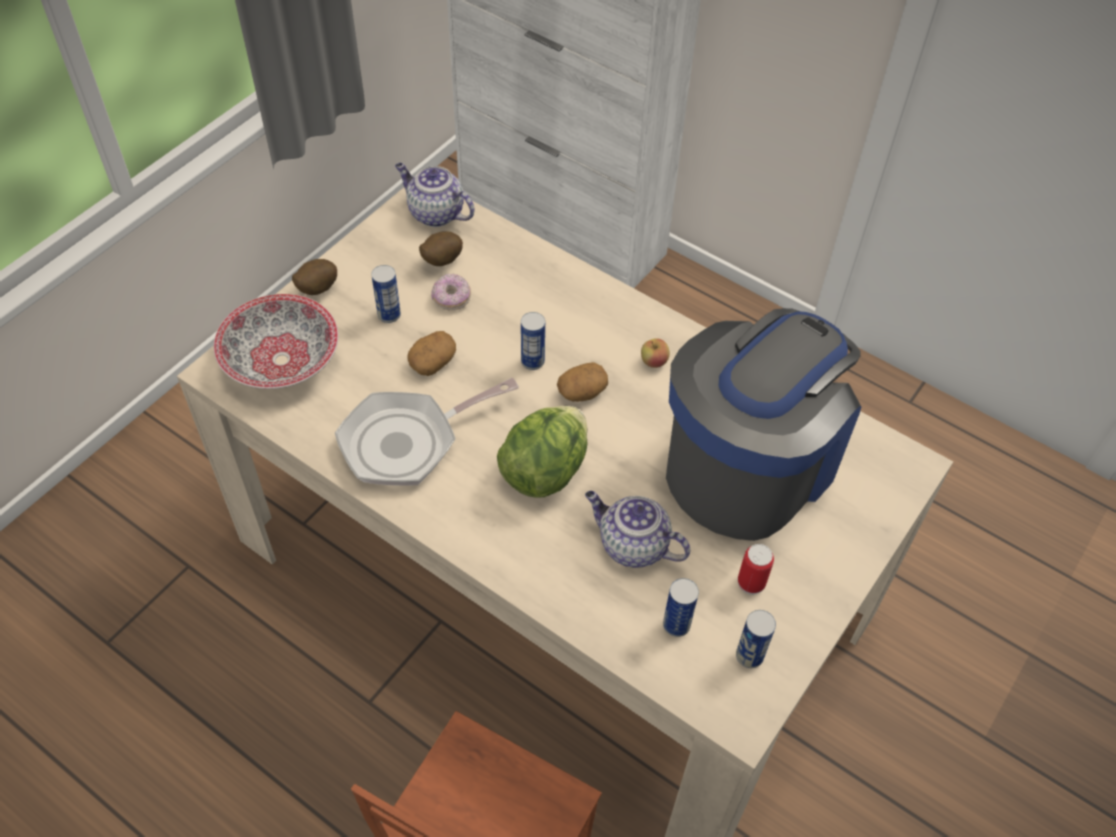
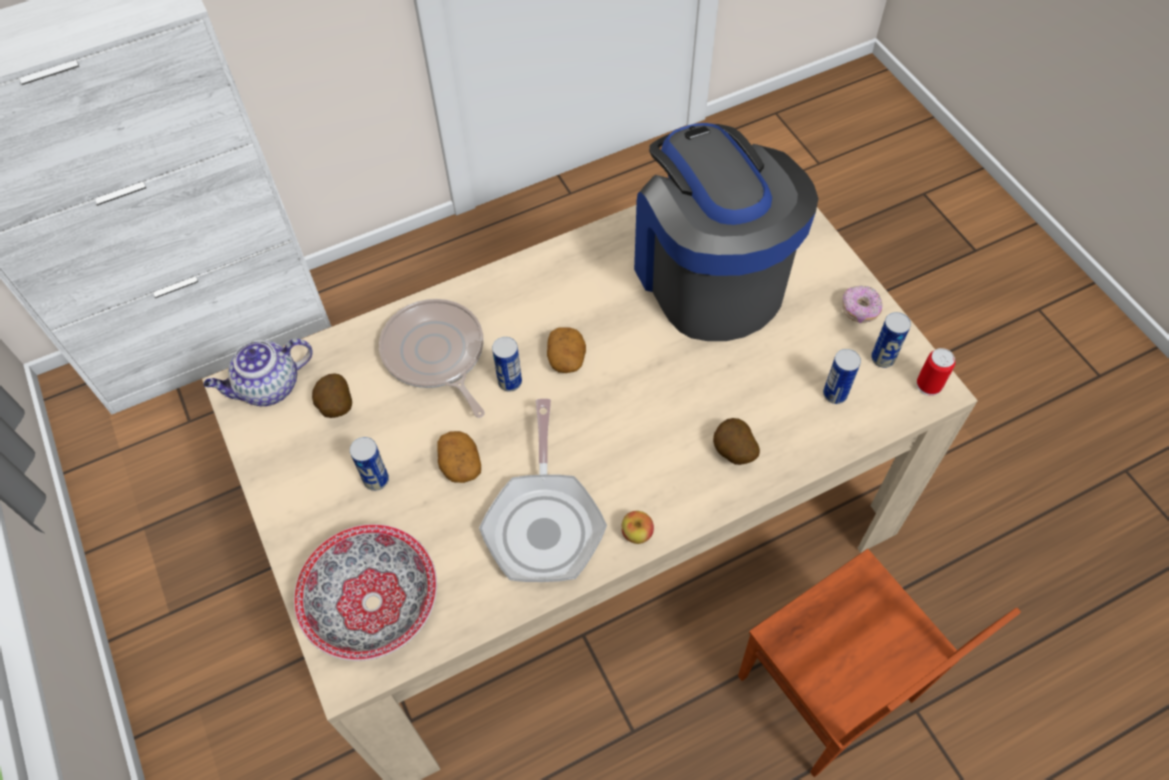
camera: 60 degrees left, 5 degrees up
potato [292,259,337,295] -> potato moved to [713,418,760,465]
donut [431,274,471,310] -> donut moved to [842,286,882,323]
lettuce [497,406,588,497] -> none
teapot [585,491,690,568] -> none
apple [641,338,670,368] -> apple moved to [621,511,654,544]
can [738,544,774,595] -> can moved to [917,348,955,396]
none -> frying pan [379,299,485,418]

